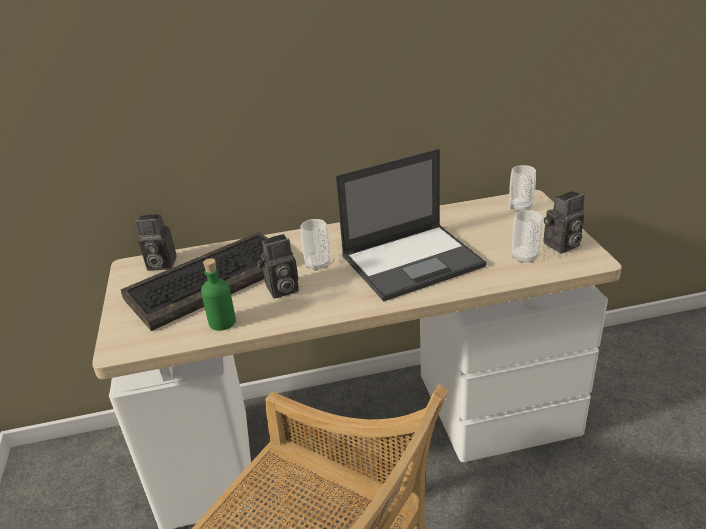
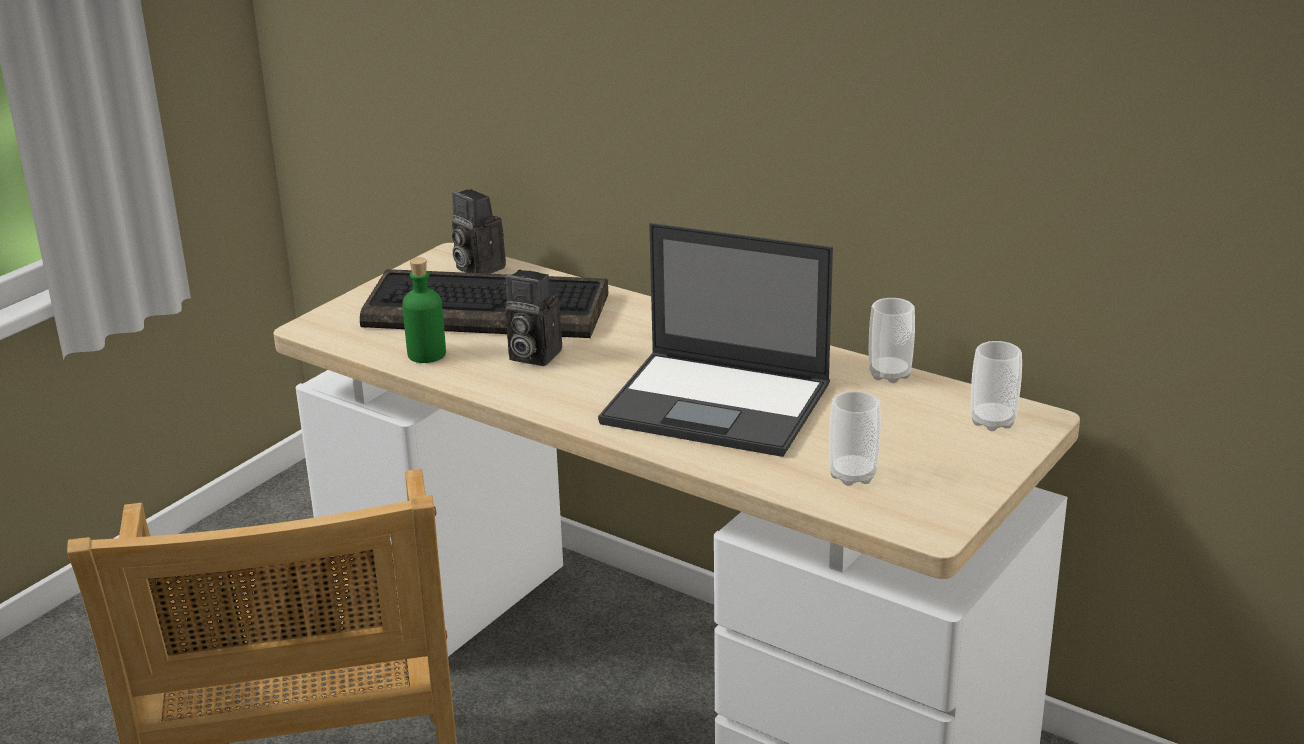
camera: 45 degrees right, 5 degrees down
cup [300,219,330,271] -> cup moved to [869,298,915,383]
camera [543,191,585,253] -> none

